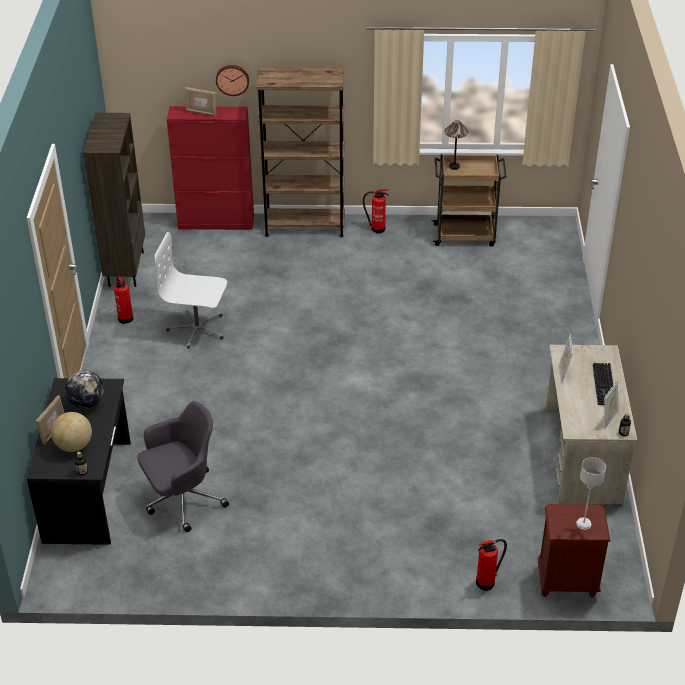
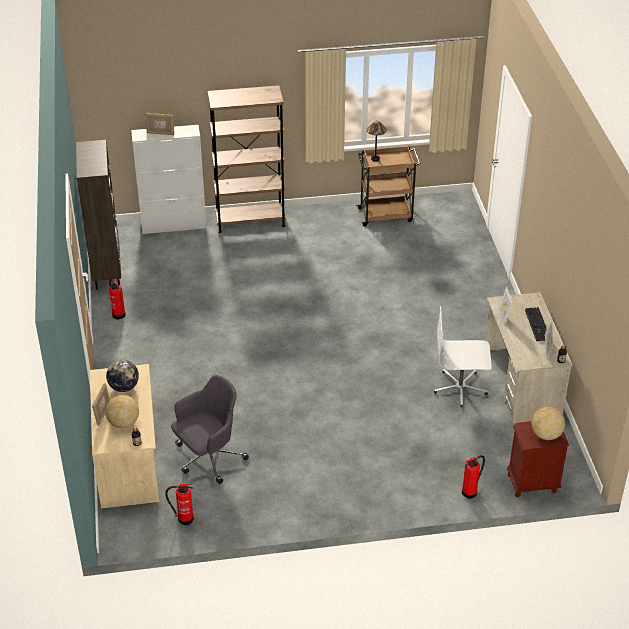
camera: 10 degrees left, 0 degrees up
black desk [27,378,131,545] -> beige desk [90,364,159,508]
white office chair [155,232,227,348] -> white office chair moved to [434,306,492,407]
red cabinet [167,106,254,230] -> white cabinet [131,125,207,234]
wall clock [216,65,249,96] -> none
fire extinguisher [363,189,389,234] -> fire extinguisher moved to [165,483,194,525]
grey table lamp [576,457,606,530] -> globe [531,407,565,440]

